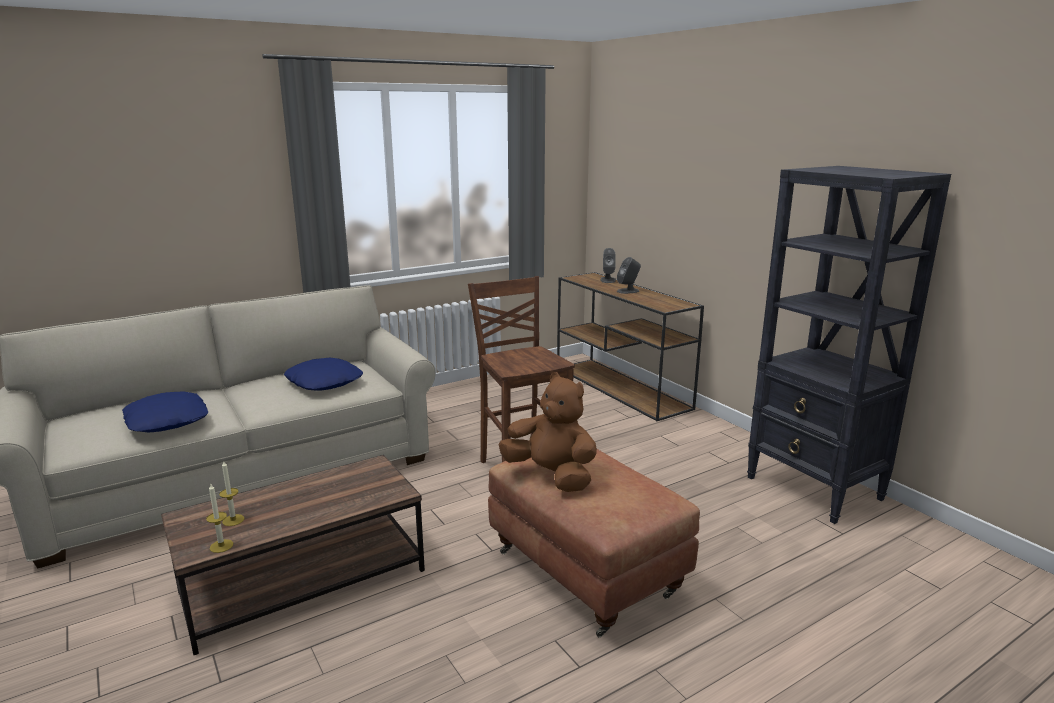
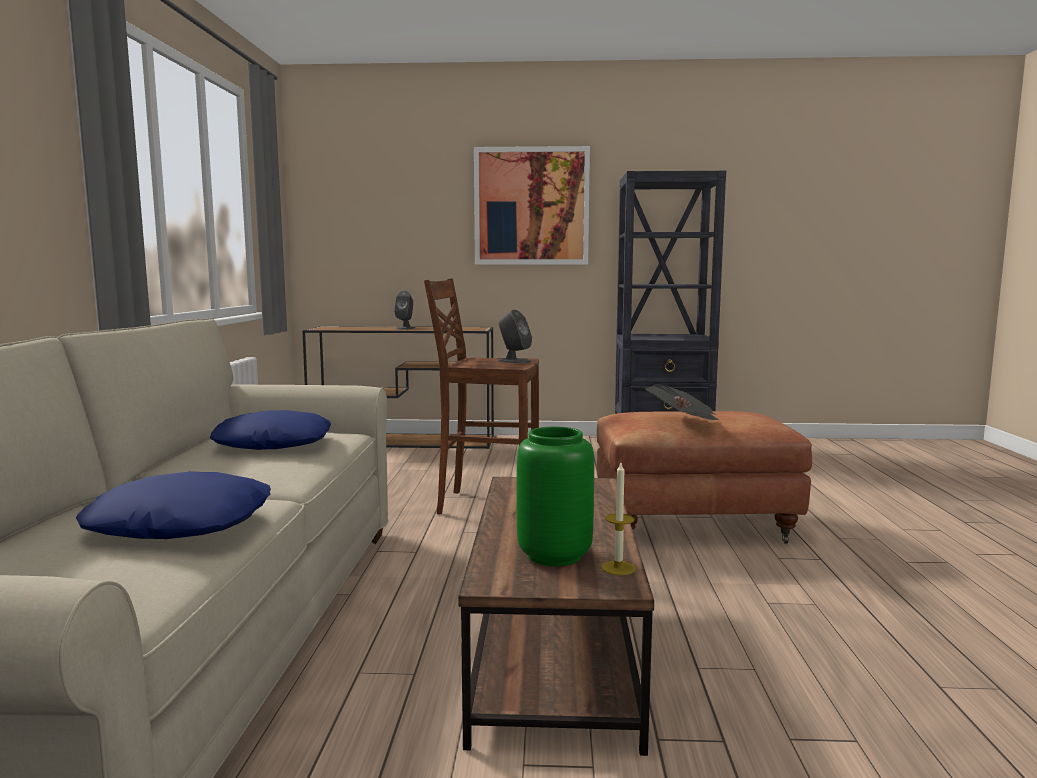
camera: 55 degrees left, 10 degrees down
candle [219,461,245,526] -> green vase [516,426,594,566]
brown plush toy [499,372,597,492] -> newspaper [645,384,719,420]
grey speaker [600,248,616,283] -> grey speaker moved to [498,310,532,363]
none -> picture [474,146,590,265]

